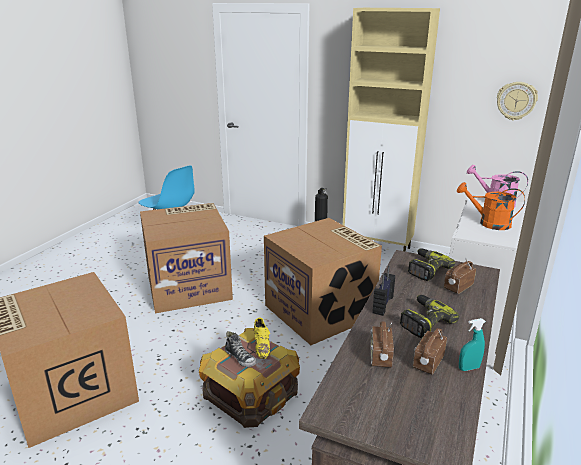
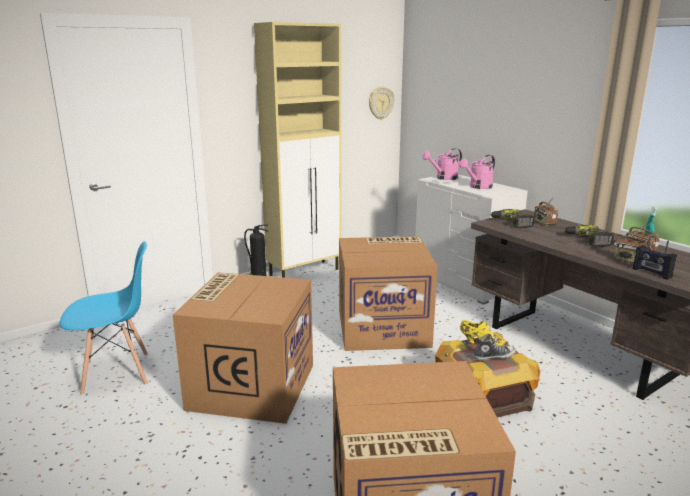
camera: 60 degrees left, 5 degrees down
radio [372,266,395,316] -> radio moved to [633,236,677,280]
orange watering can [457,182,525,230] -> pink watering can [459,155,495,189]

